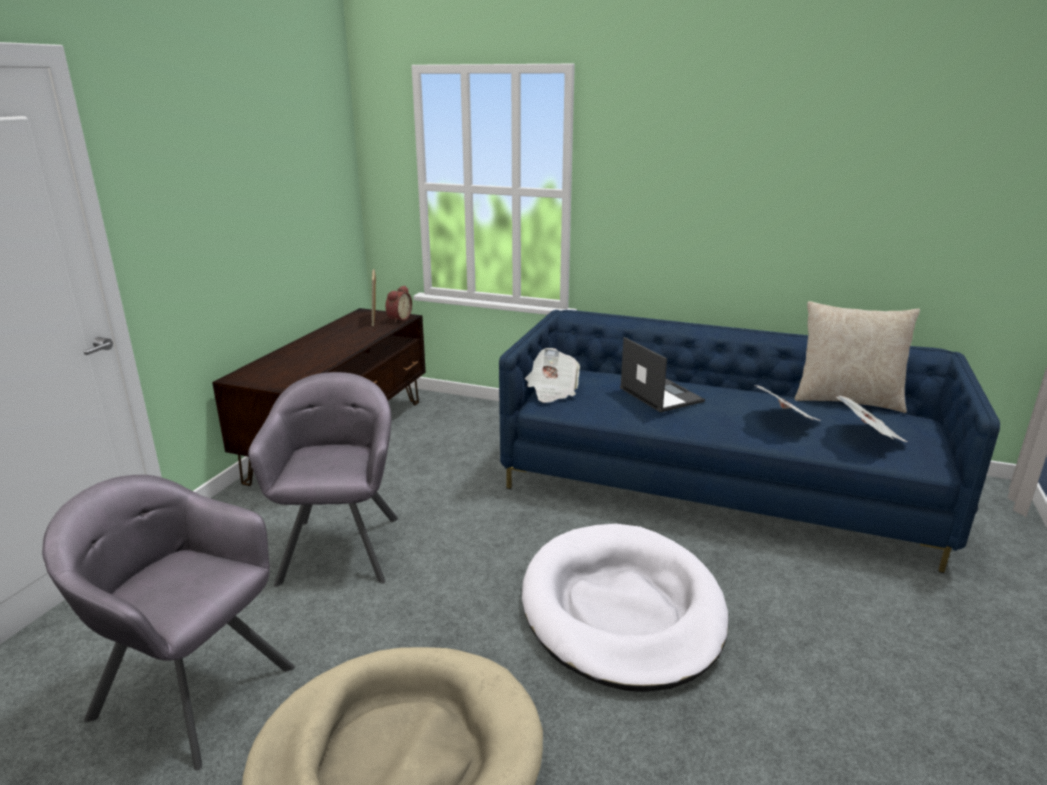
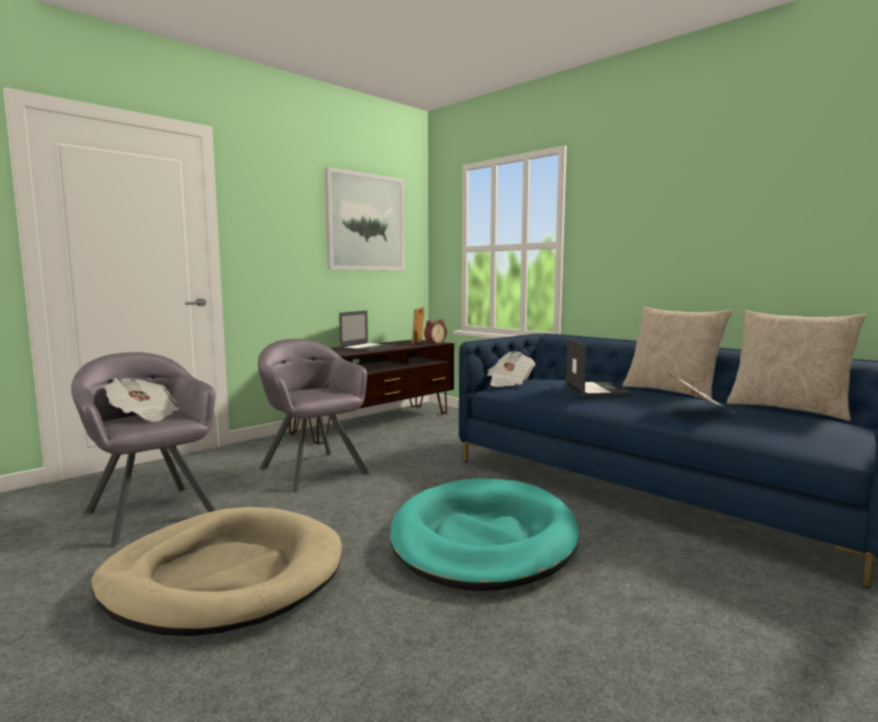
camera: 25 degrees right, 15 degrees down
grey armchair [248,372,398,587] -> grey armchair turned 60 degrees counterclockwise [258,339,369,492]
white dog bed [522,524,729,692] -> turquoise dog bed [390,478,579,591]
newspaper [836,395,908,442] -> newspaper moved to [104,378,179,422]
none -> picture [325,167,405,270]
none -> laptop [339,311,395,352]
none -> beige pillow [622,307,732,401]

